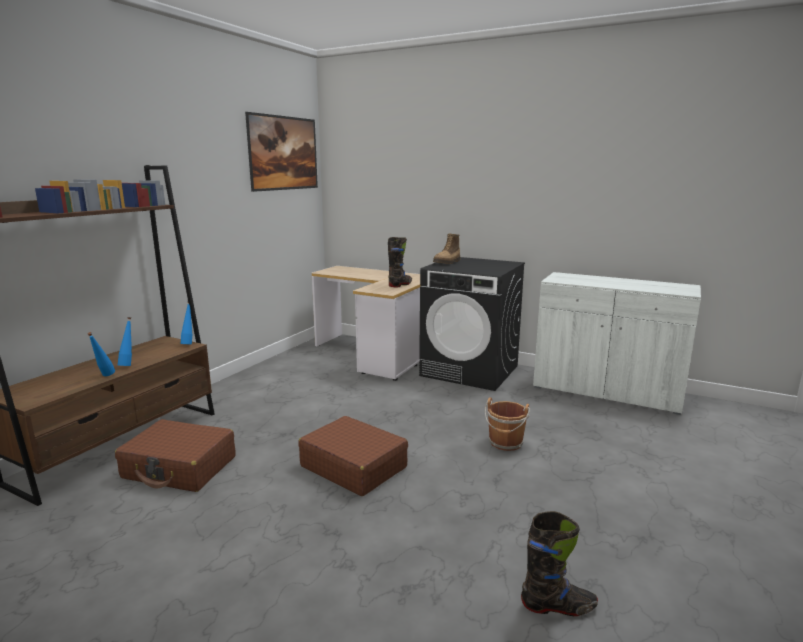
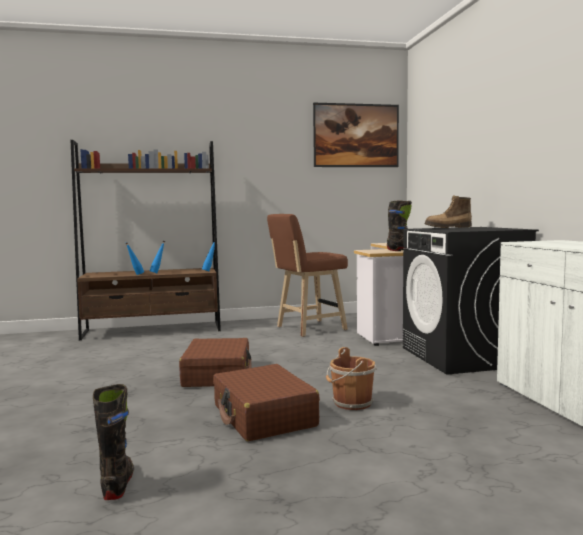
camera: 50 degrees right, 10 degrees down
brown suitcase [115,419,236,492] -> brown suitcase moved to [213,364,320,442]
black boot [521,511,598,616] -> black boot turned 150 degrees counterclockwise [93,384,134,500]
none -> brown stool [267,214,348,337]

